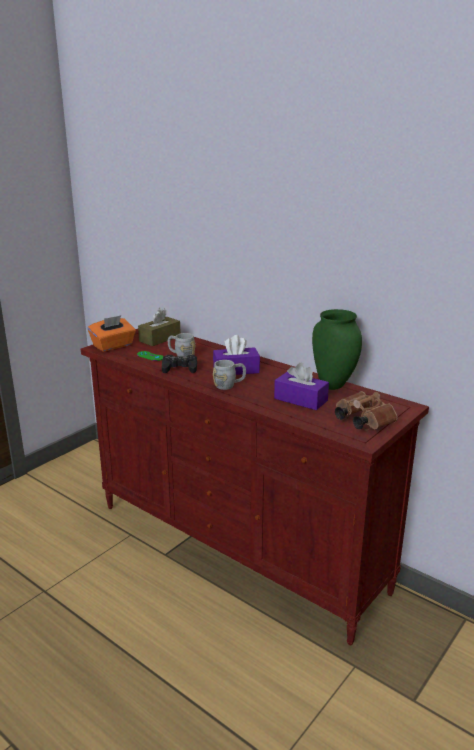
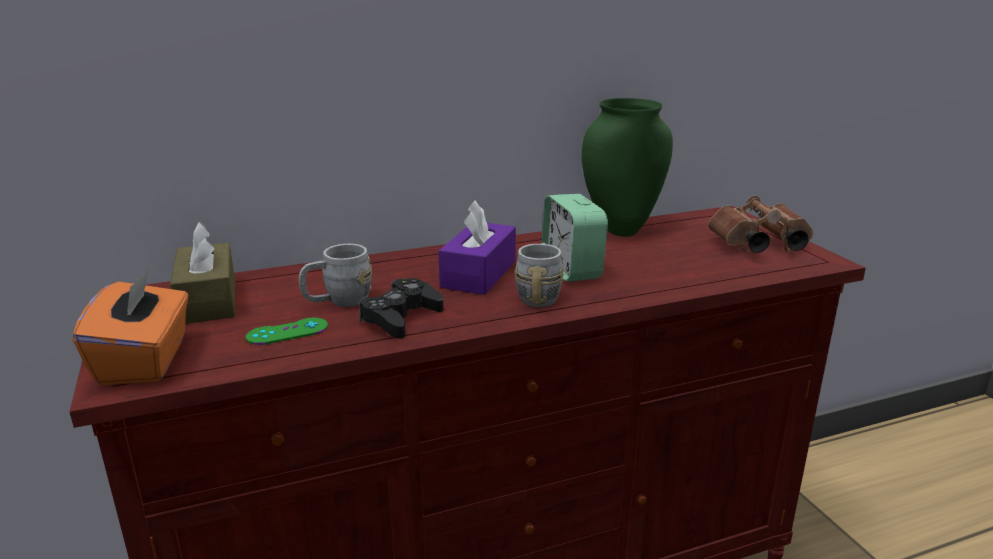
camera: 60 degrees left, 0 degrees up
purple tissue box [274,363,329,410] -> none
none -> alarm clock [542,194,608,282]

